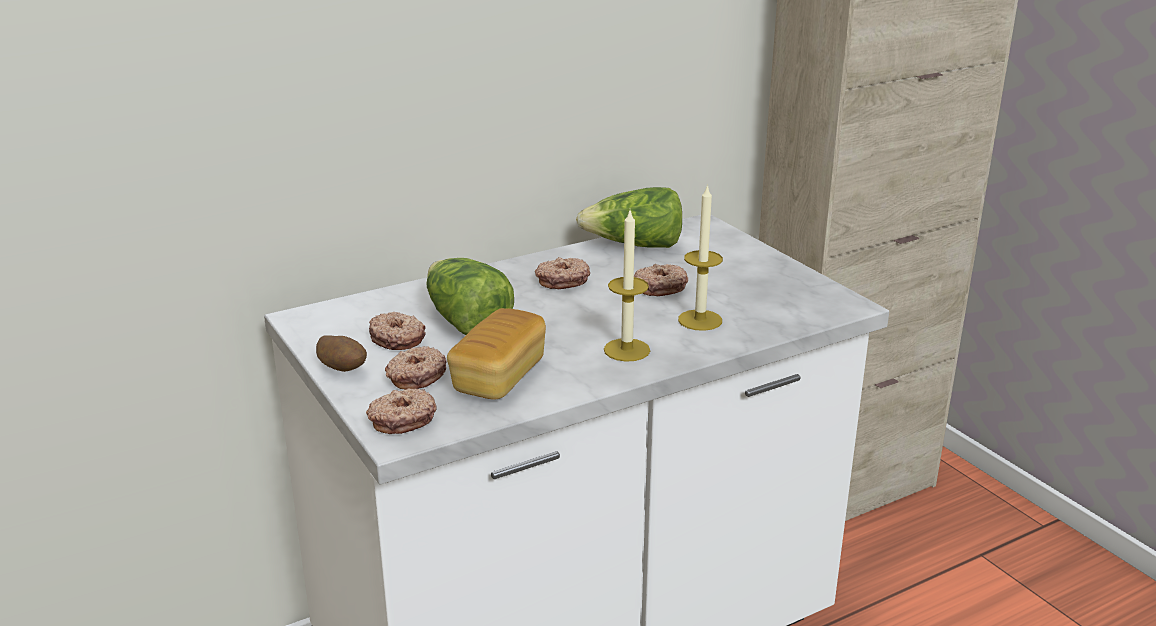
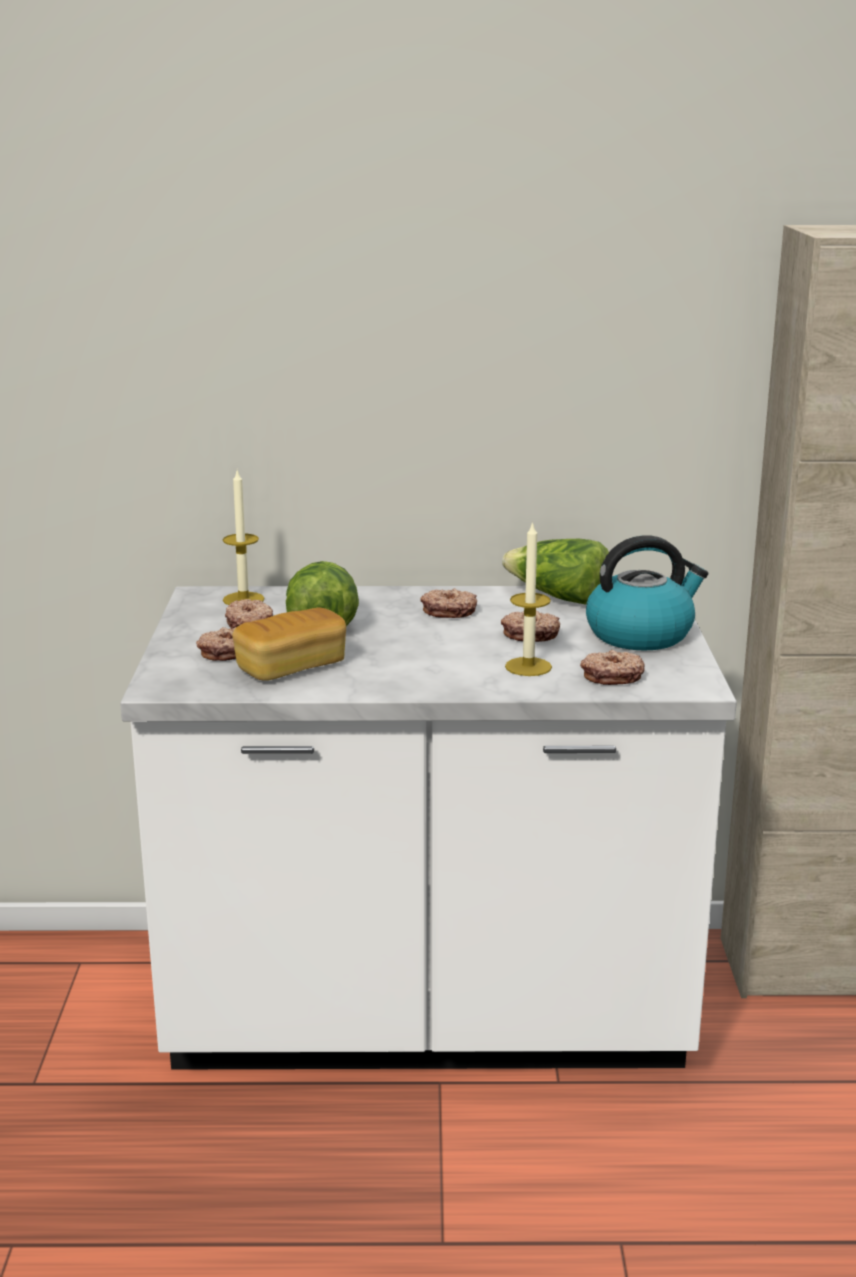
camera: 30 degrees right, 5 degrees down
potato [316,335,367,372] -> none
donut [366,388,437,434] -> donut moved to [580,650,645,685]
candle [604,211,650,362] -> candle moved to [223,471,265,605]
none -> kettle [586,535,708,651]

